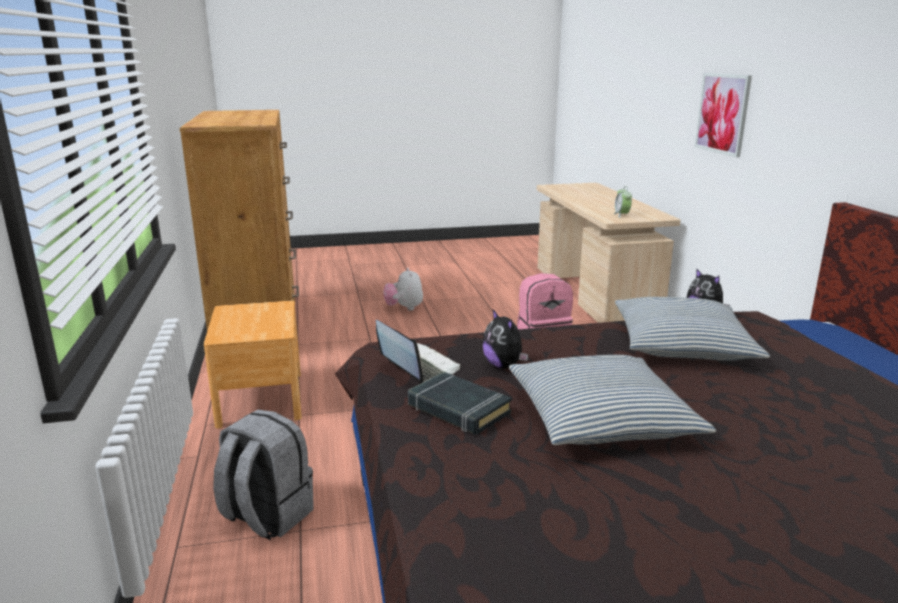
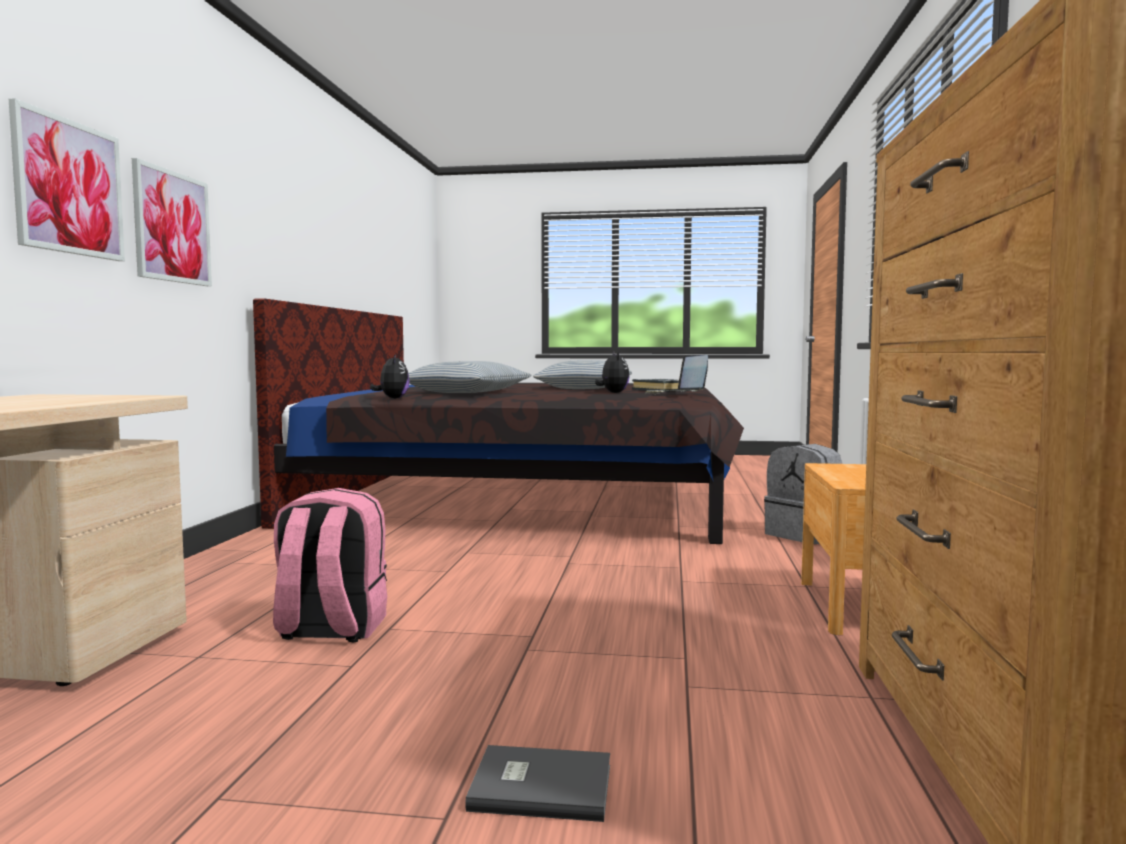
camera: 160 degrees left, 15 degrees down
plush toy [383,268,423,311] -> grey book [465,745,610,822]
alarm clock [613,186,632,218] -> none
none -> picture [132,158,212,286]

